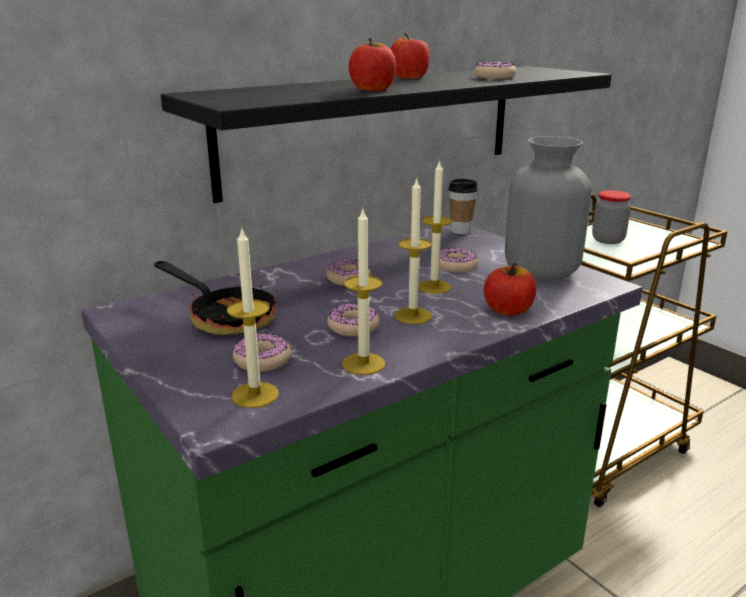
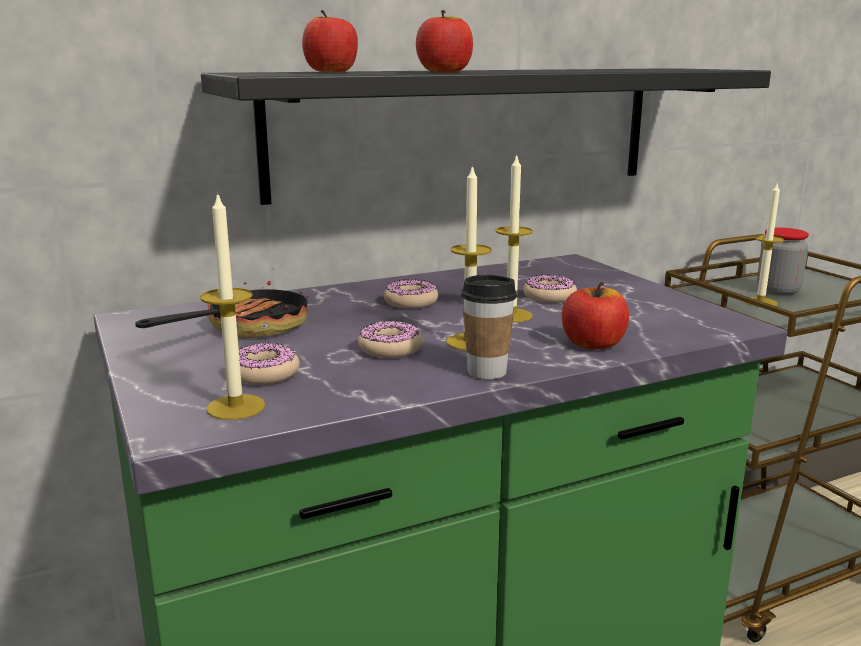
camera: 10 degrees right, 5 degrees down
frying pan [154,261,278,335] -> frying pan turned 105 degrees counterclockwise [135,268,309,339]
candle [342,209,385,375] -> candle moved to [745,183,784,307]
apple [391,33,430,79] -> apple moved to [302,10,358,72]
cup [448,179,478,234] -> cup moved to [461,275,517,379]
donut [474,61,516,79] -> none
grey vase [505,136,592,280] -> none

